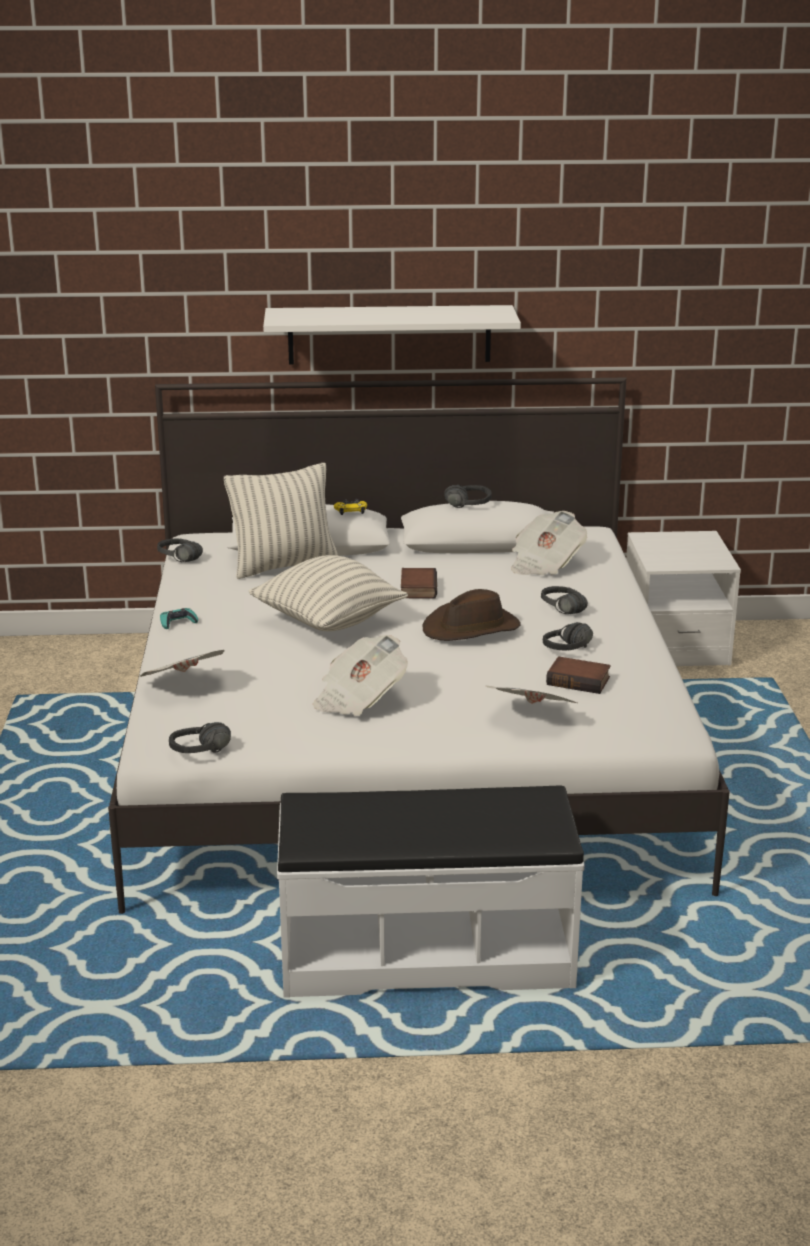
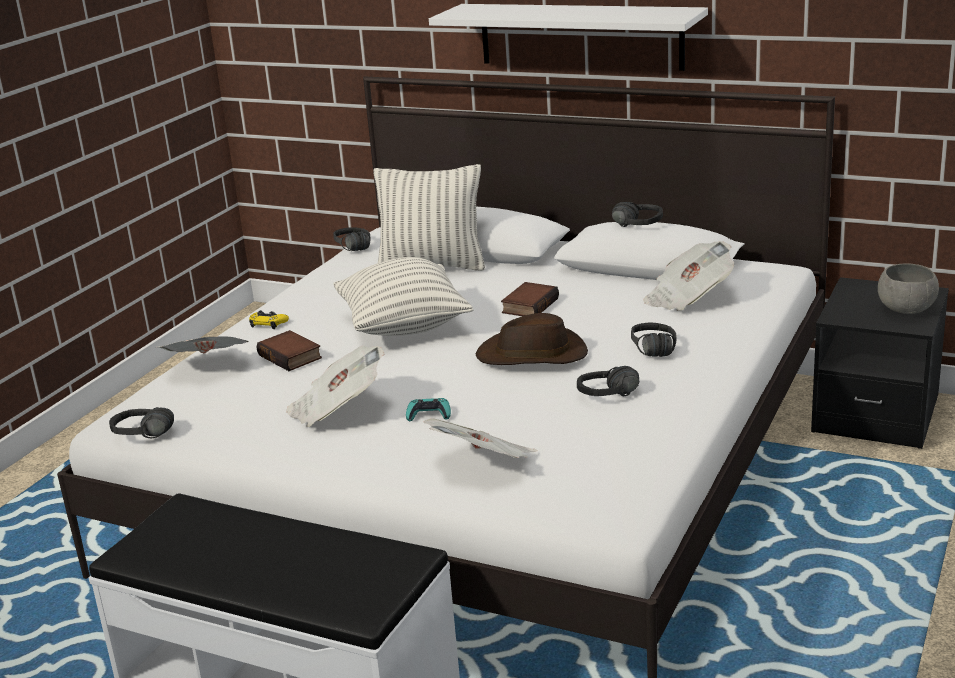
camera: 30 degrees right, 0 degrees up
turquoise game controller [160,608,198,629] -> turquoise game controller moved to [406,398,451,421]
yellow game controller [334,499,367,515] -> yellow game controller moved to [249,310,289,329]
book [546,656,611,694] -> book moved to [257,330,322,371]
white nightstand [626,531,741,666] -> black nightstand [811,277,949,449]
none -> grey bowl [878,263,939,314]

